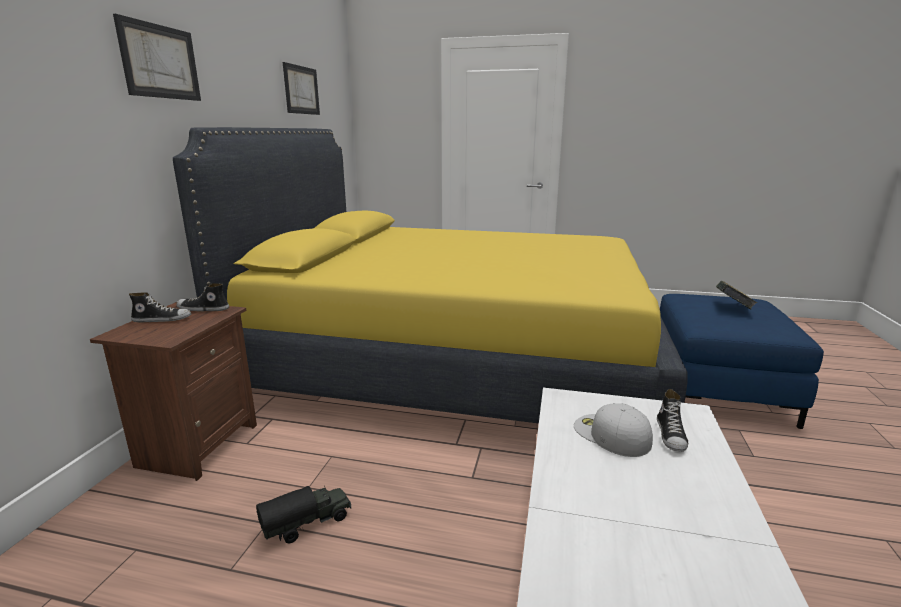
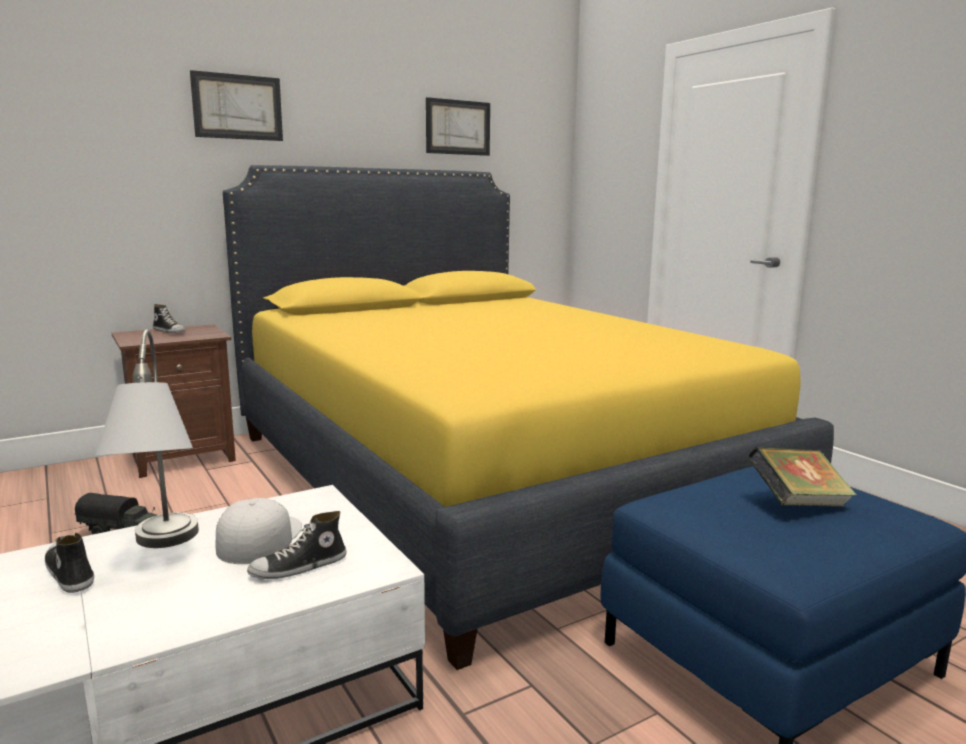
camera: 45 degrees right, 5 degrees down
shoe [176,283,229,311] -> shoe moved to [45,533,94,593]
none -> grey table lamp [95,329,199,548]

